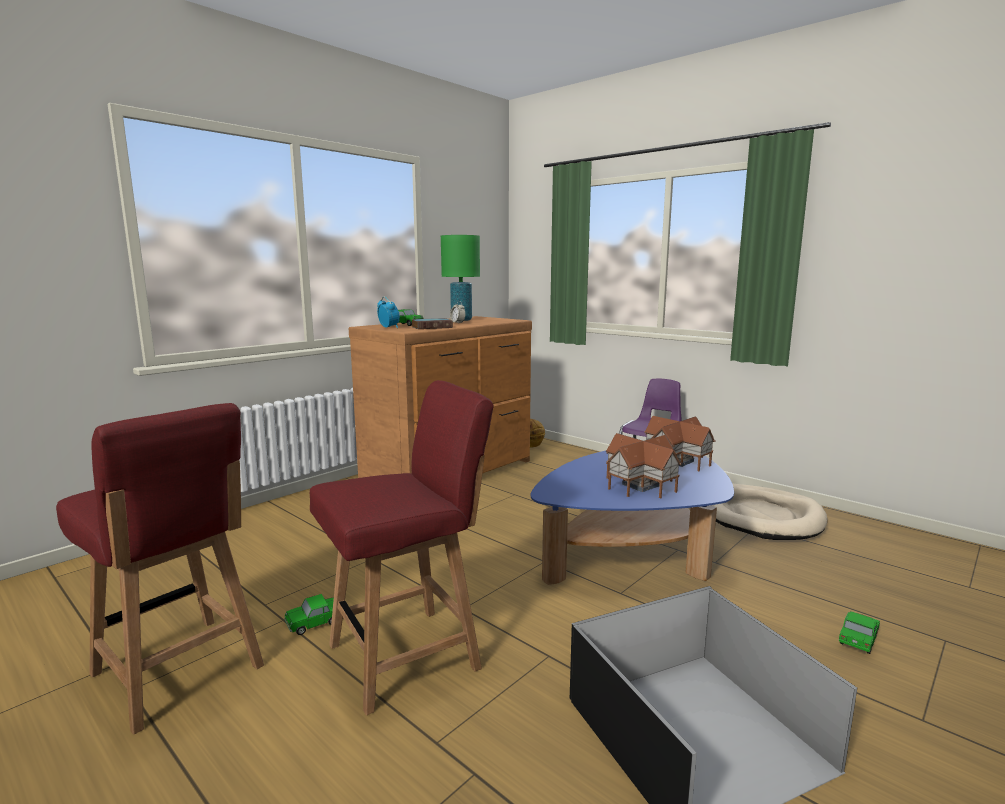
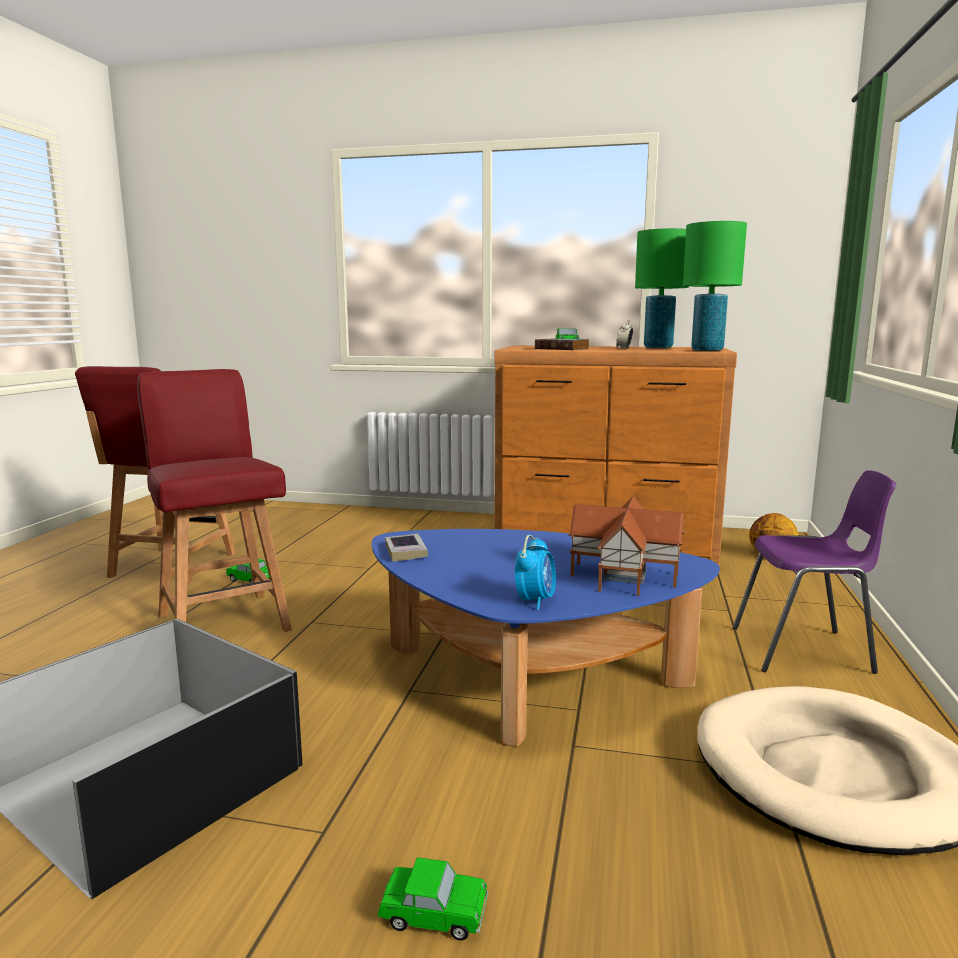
camera: 60 degrees right, 0 degrees up
red chair [310,380,493,715] -> red chair turned 150 degrees counterclockwise [137,369,292,632]
alarm clock [377,296,400,328] -> alarm clock moved to [515,535,556,610]
toy house [606,433,682,499] -> none
none -> book [385,534,428,561]
none -> green table lamp [683,221,747,351]

